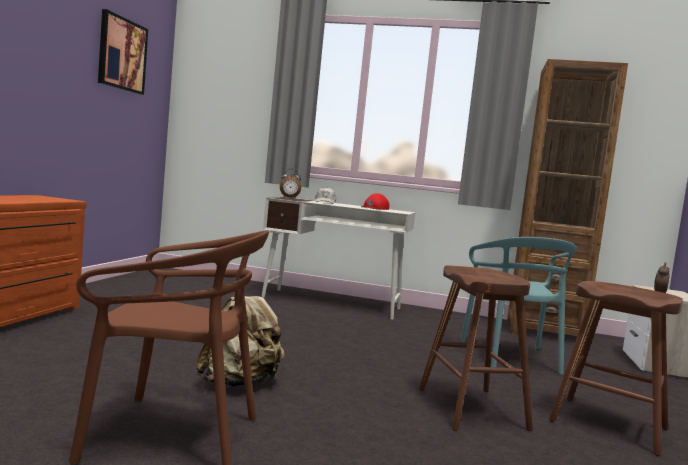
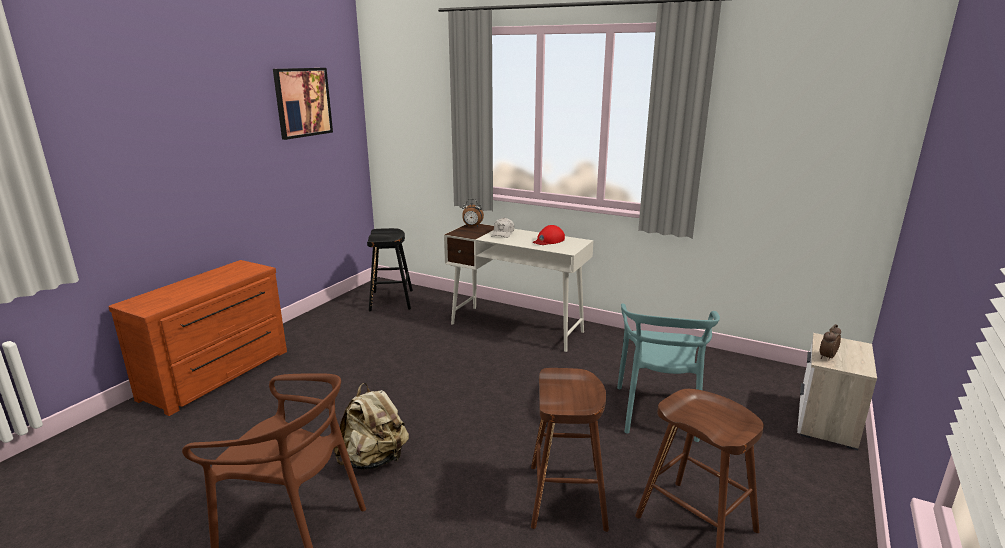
camera: 15 degrees right, 15 degrees up
brown bookcase [507,59,628,336] -> none
none -> black stool [367,228,413,311]

